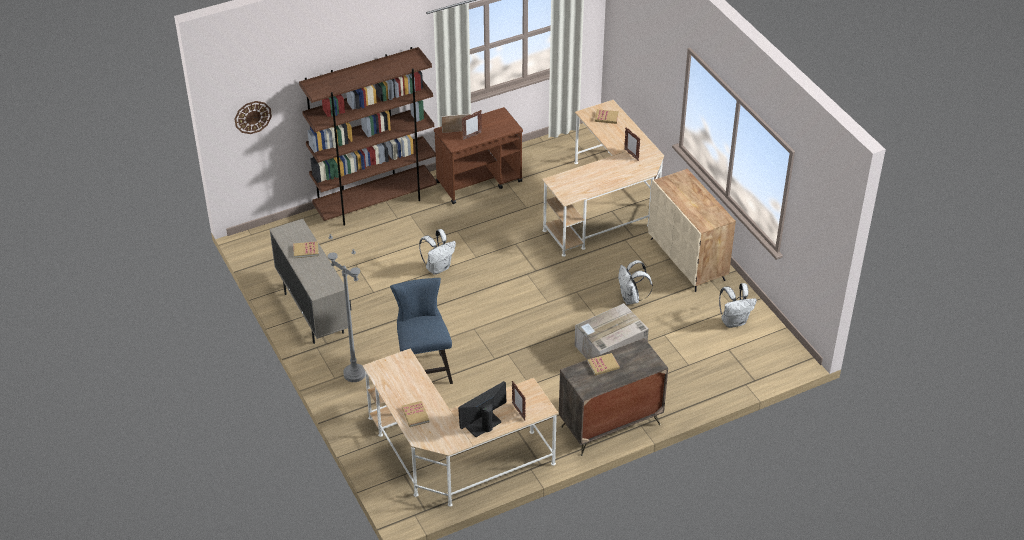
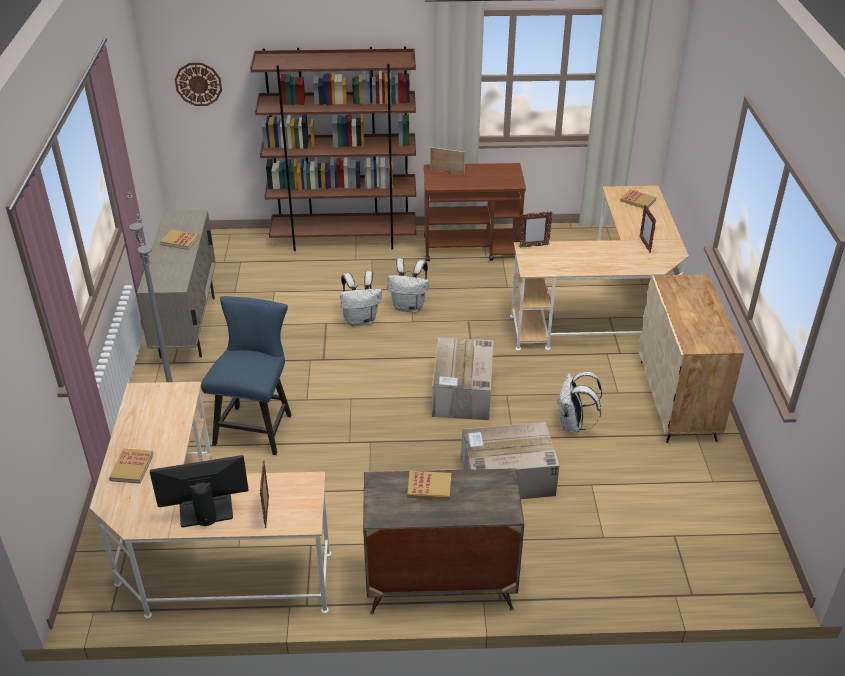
camera: 25 degrees right, 5 degrees down
picture frame [462,110,482,140] -> picture frame moved to [519,211,552,248]
white backpack [719,283,757,328] -> white backpack moved to [387,258,429,312]
none -> cardboard box [432,337,494,420]

